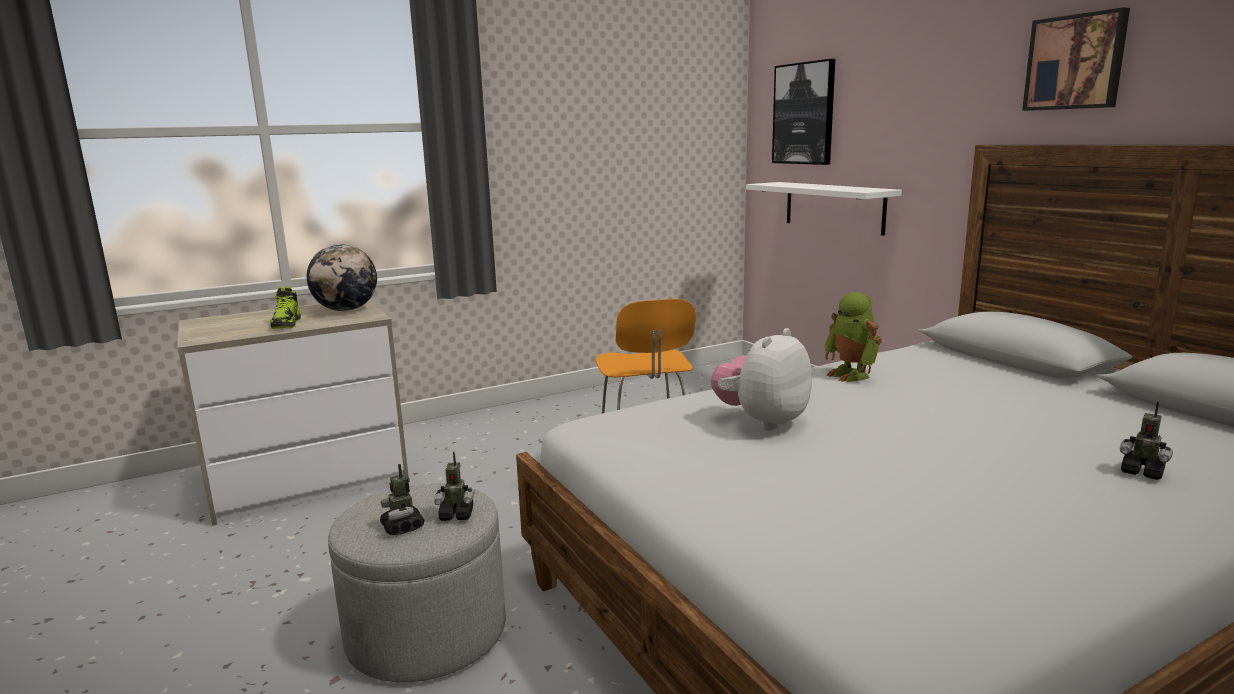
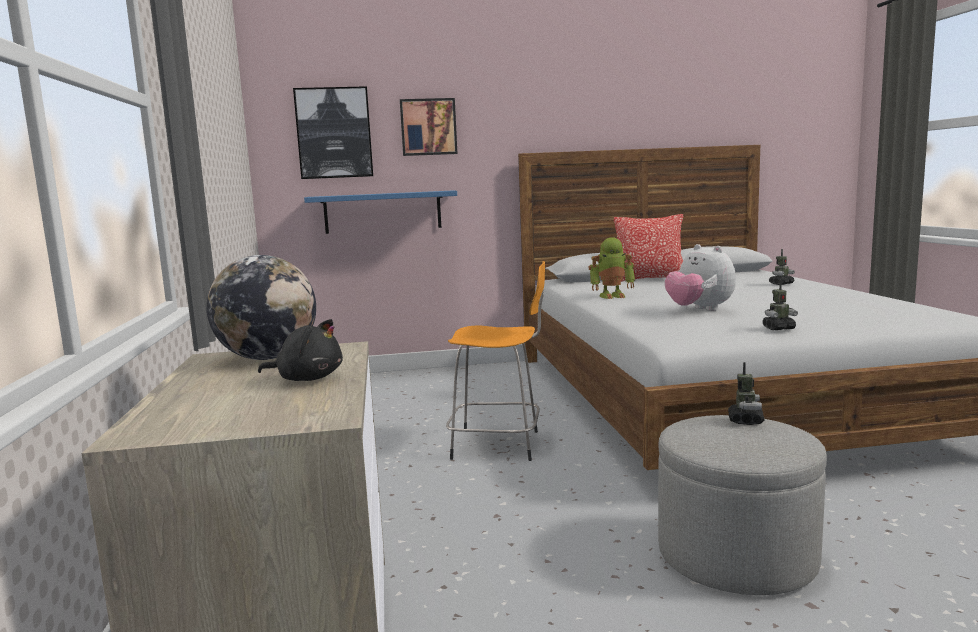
camera: 70 degrees left, 5 degrees down
shoe [270,287,301,329] -> black plush toy [258,319,343,381]
toy robot [380,464,425,535] -> toy robot moved to [763,280,798,330]
white shelf [746,182,902,236] -> blue shelf [304,191,457,234]
picture [1022,7,1130,111] -> picture moved to [400,98,457,156]
none -> pillow [614,214,683,282]

